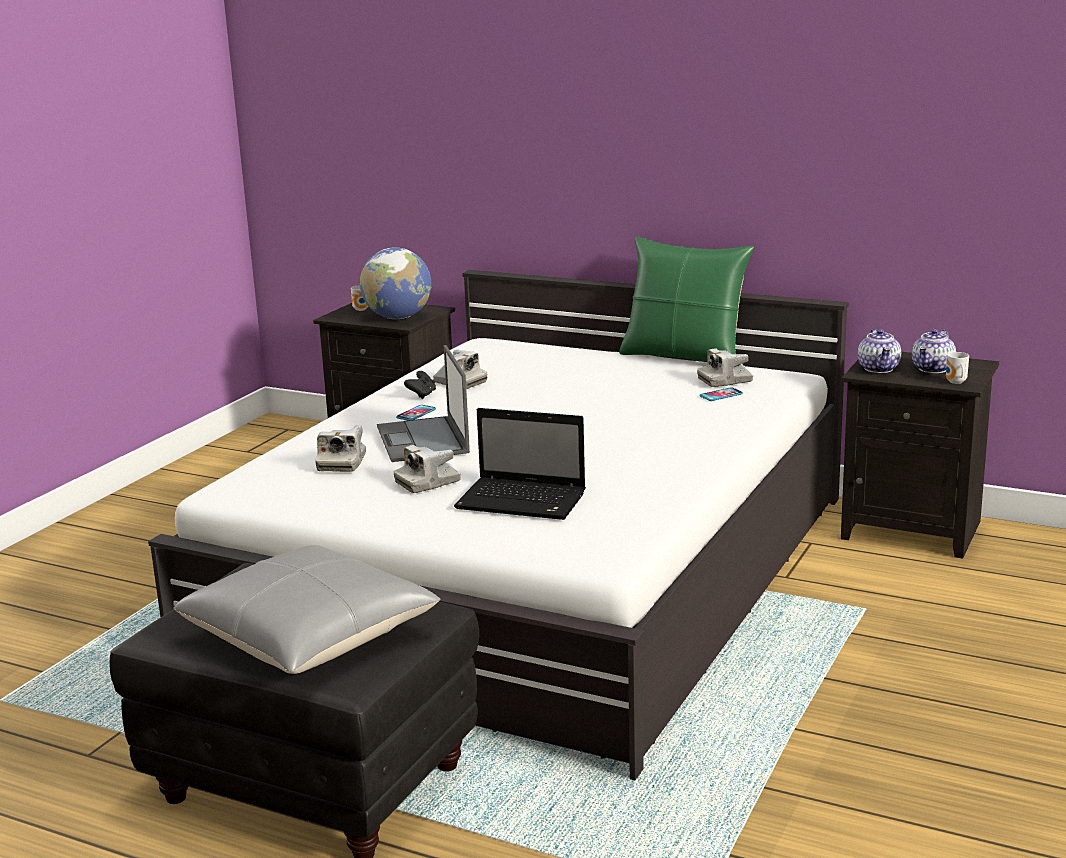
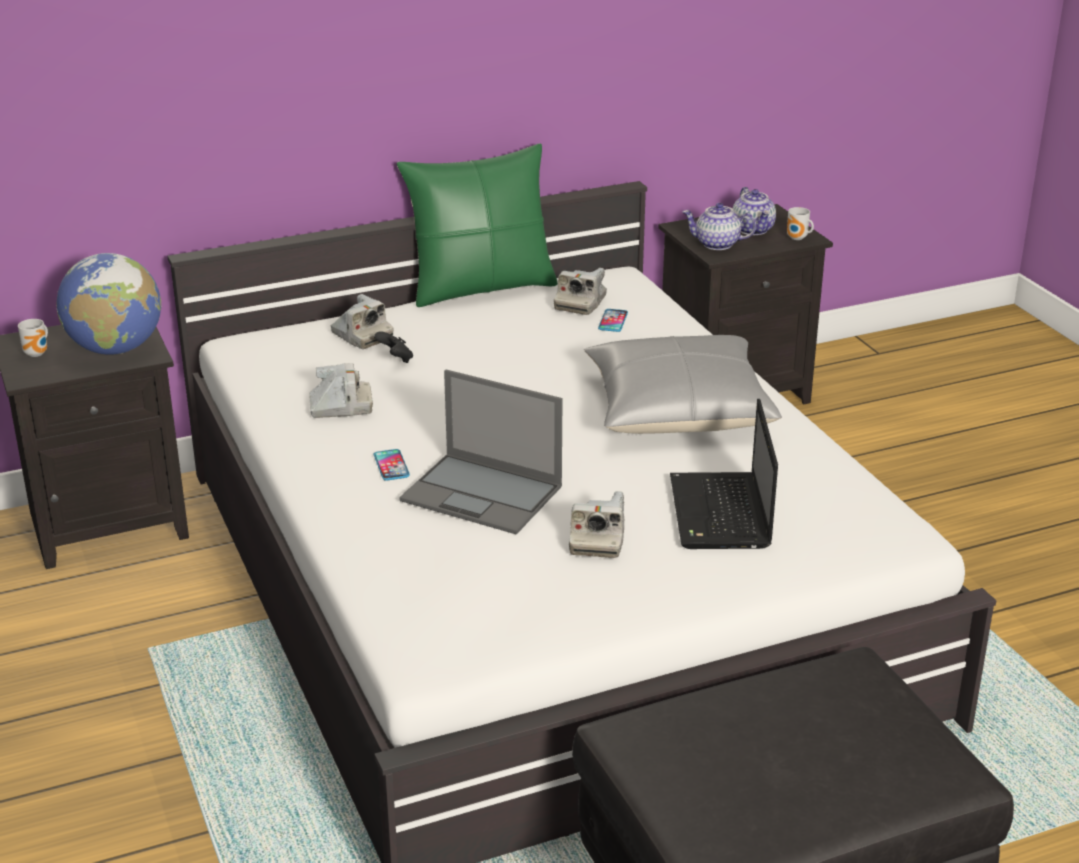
camera: 50 degrees left, 10 degrees up
grey pillow [173,545,441,674] -> grey pillow moved to [584,335,782,434]
camera [315,425,366,472] -> camera moved to [331,294,394,349]
black game controller [404,371,436,399] -> black game controller moved to [374,331,413,363]
laptop [454,408,586,520] -> laptop turned 120 degrees clockwise [670,399,778,549]
teapot [858,329,901,373] -> teapot turned 150 degrees clockwise [682,203,756,250]

